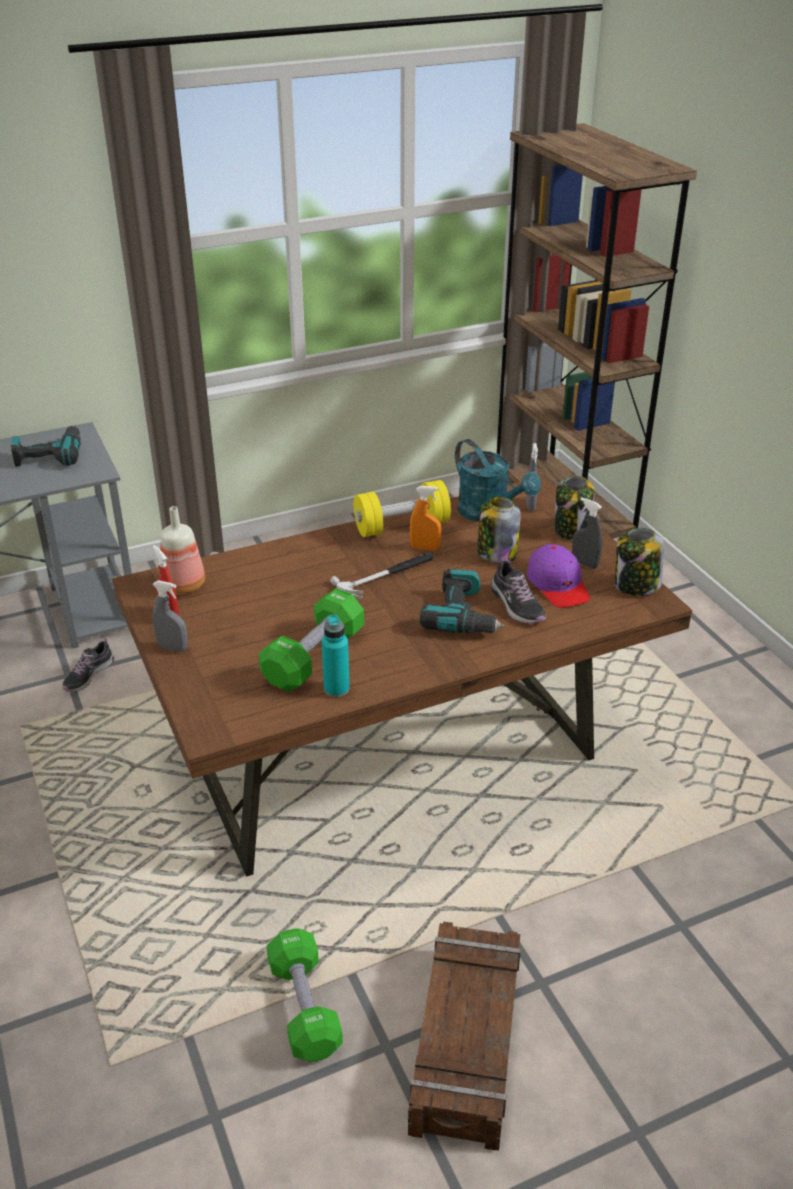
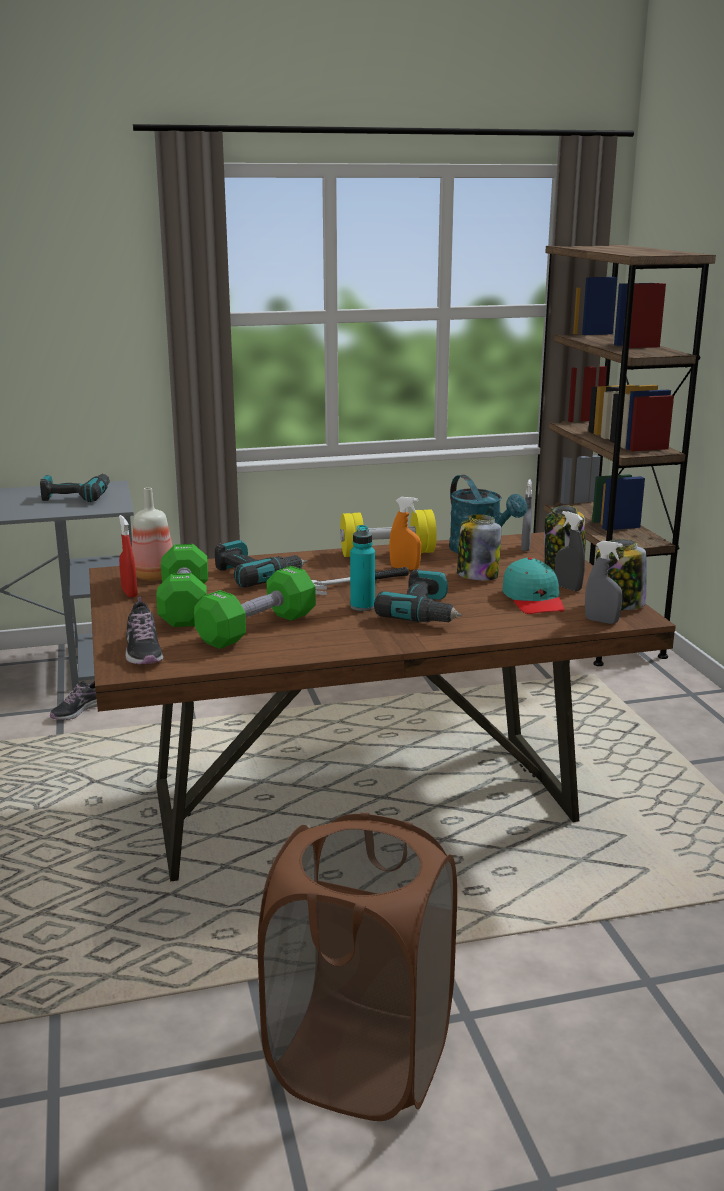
camera: 10 degrees right, 15 degrees down
grey spray bottle [153,580,187,652] -> grey spray bottle moved to [585,541,623,624]
green dumbbell [267,928,343,1062] -> green dumbbell moved to [156,544,208,627]
turquoise bottle [322,614,350,697] -> turquoise bottle moved to [350,525,375,611]
crate [408,922,521,1151] -> brown laundry basket [258,813,457,1121]
shoe [491,556,546,624] -> shoe moved to [126,597,163,664]
purple cap [527,544,590,608] -> turquoise cap [502,558,565,614]
none -> power drill [215,540,307,588]

